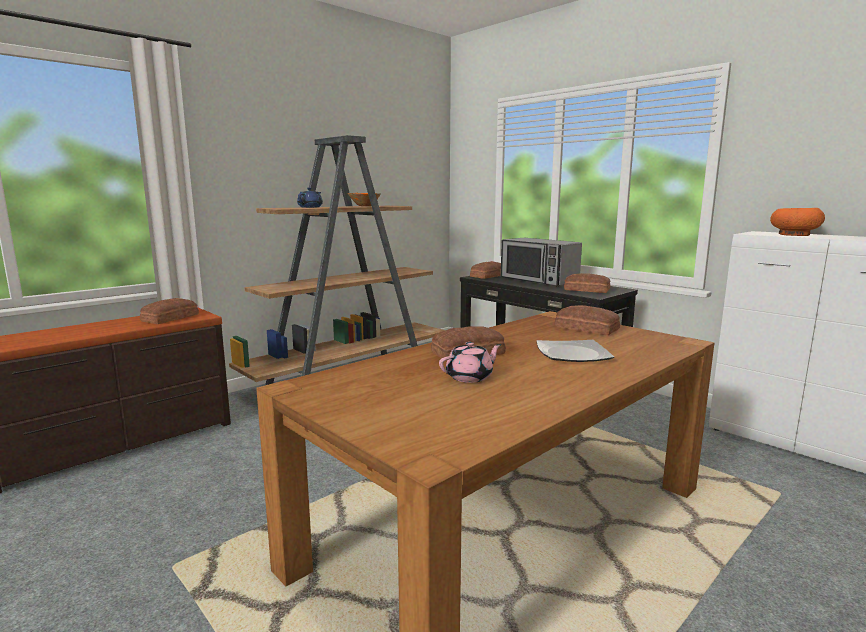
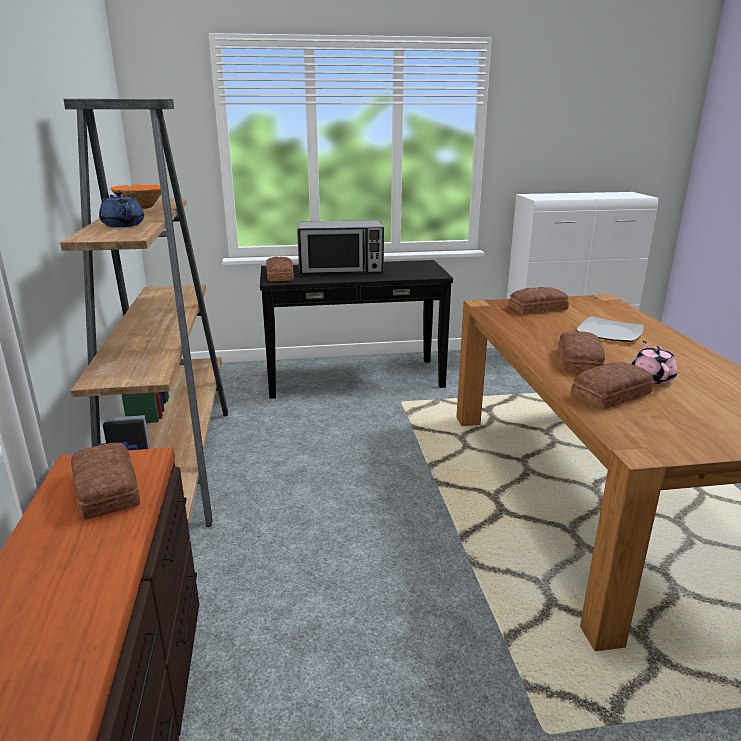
camera: 55 degrees left, 10 degrees up
bread [564,273,610,293] -> bread moved to [571,362,653,410]
orange bowl [770,208,825,236] -> none

